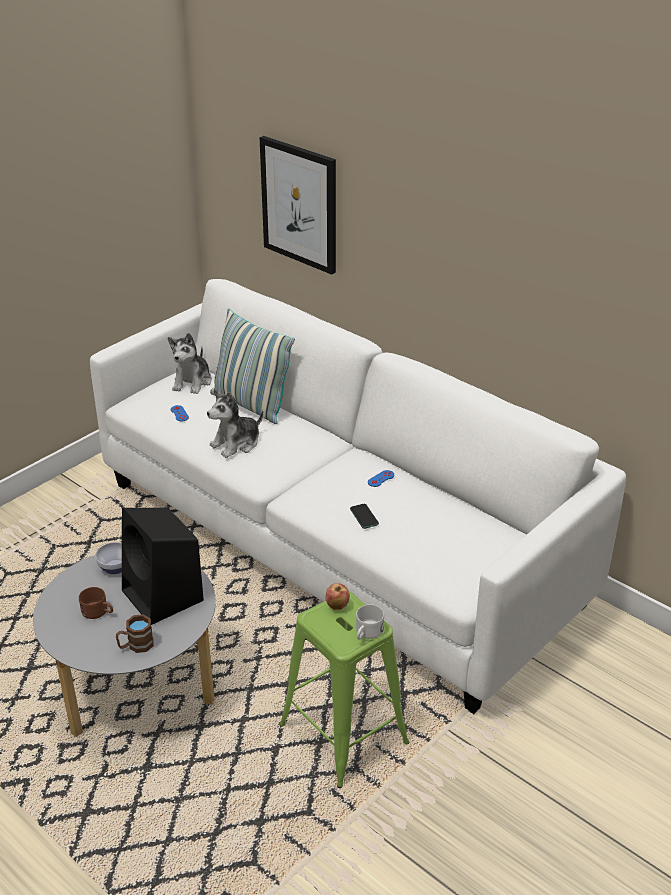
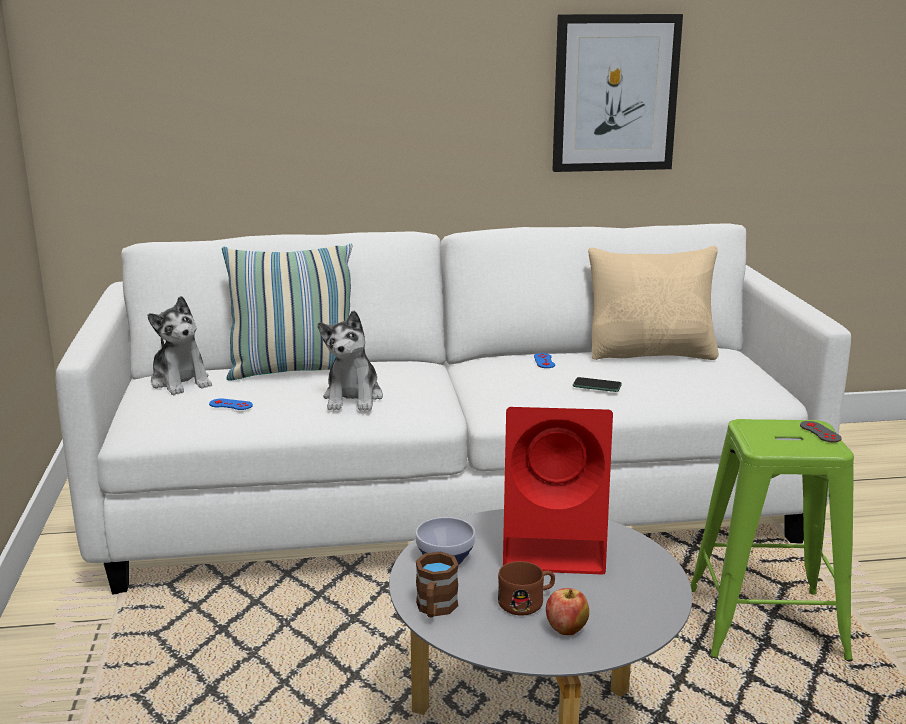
camera: 50 degrees left, 15 degrees down
brown mug [116,614,154,653] -> brown mug moved to [416,552,458,618]
black speaker [122,508,204,625] -> red speaker [503,407,613,575]
picture [260,136,336,275] -> picture moved to [552,14,683,172]
apple [325,583,350,610] -> apple moved to [546,588,589,635]
white mug [356,604,384,640] -> grey game controller [800,421,842,442]
none -> beige pillow [588,246,719,360]

